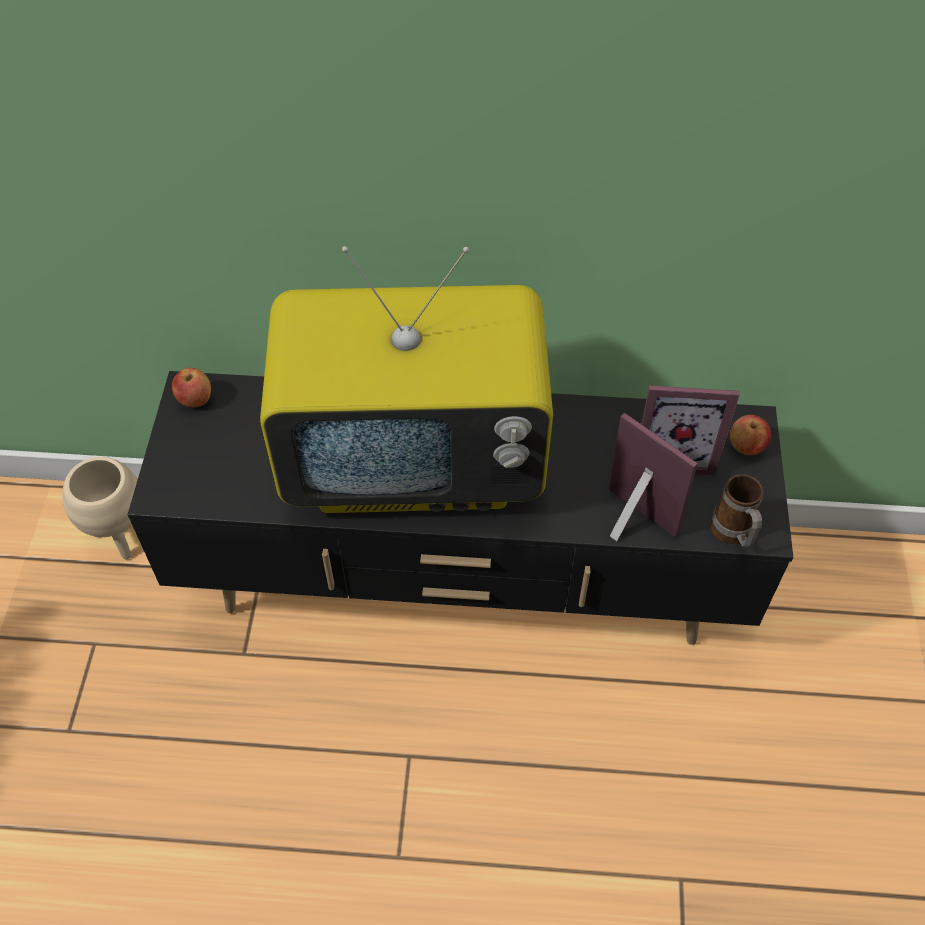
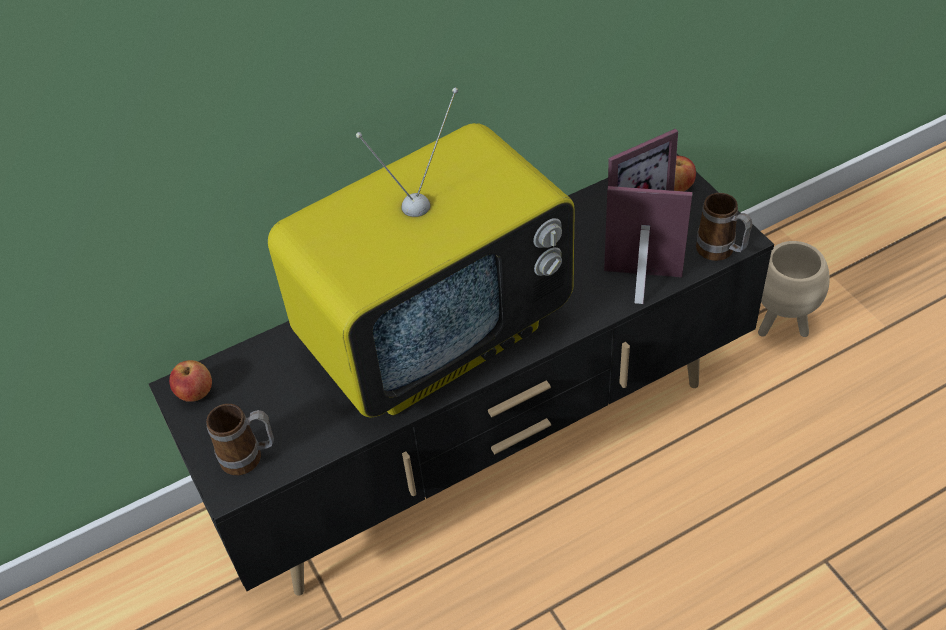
camera: 30 degrees left, 5 degrees down
beige planter [62,457,138,559] -> beige planter moved to [758,241,830,337]
none -> mug [206,404,274,475]

